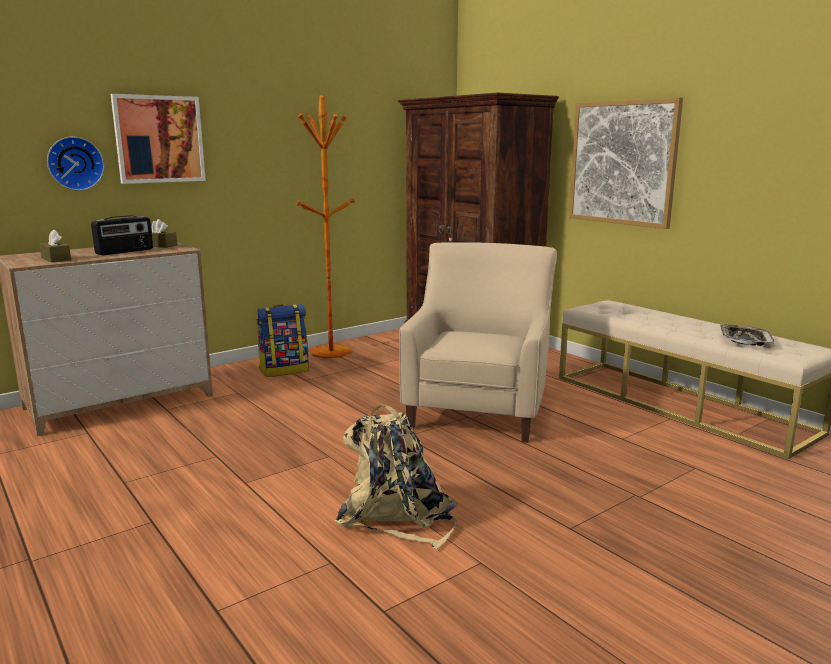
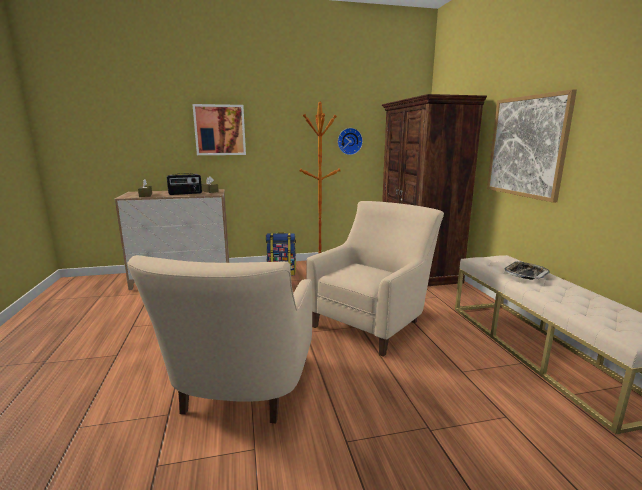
camera: 25 degrees right, 0 degrees up
wall clock [47,137,104,191] -> wall clock moved to [338,128,363,155]
beige backpack [335,405,457,549] -> beige armchair [127,255,312,423]
tray [720,324,775,346] -> tray moved to [504,261,550,280]

